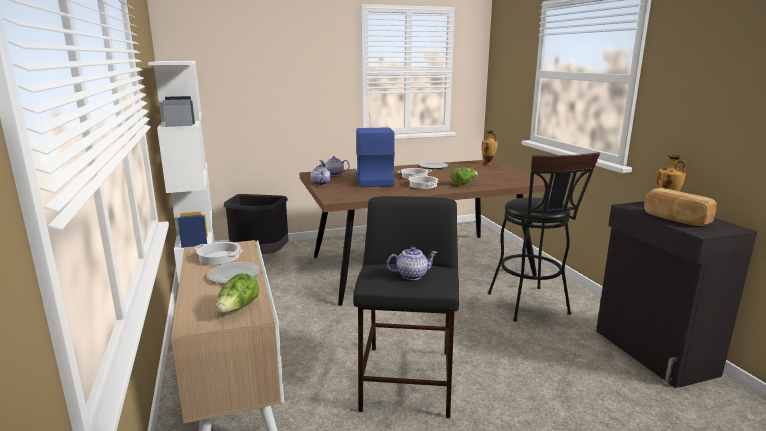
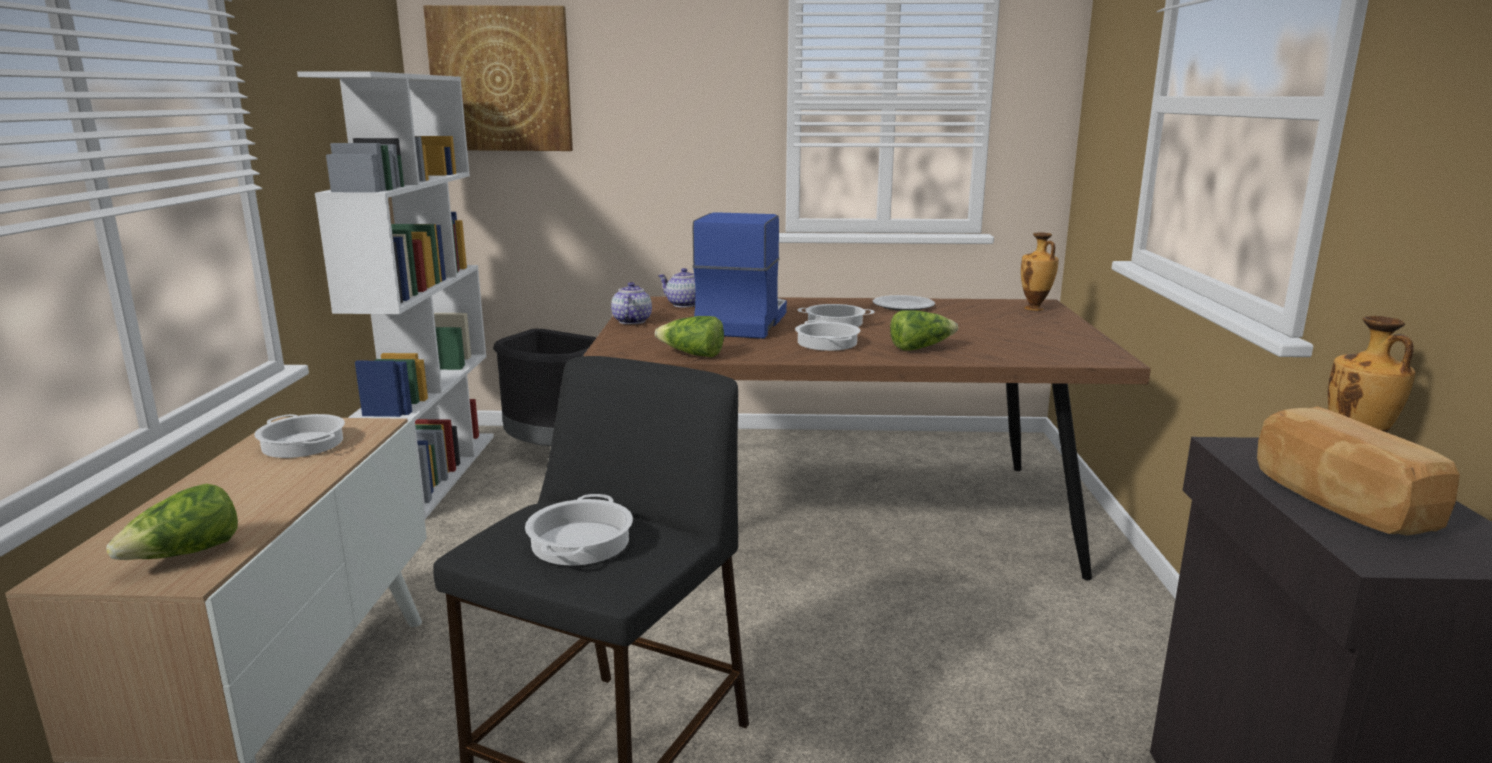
camera: 20 degrees right, 0 degrees up
plate [207,262,260,284] -> none
teapot [387,247,438,280] -> cooking pot [525,494,633,565]
black stool [488,152,600,322] -> none
none -> picture [423,5,573,151]
none -> lettuce [655,316,724,357]

